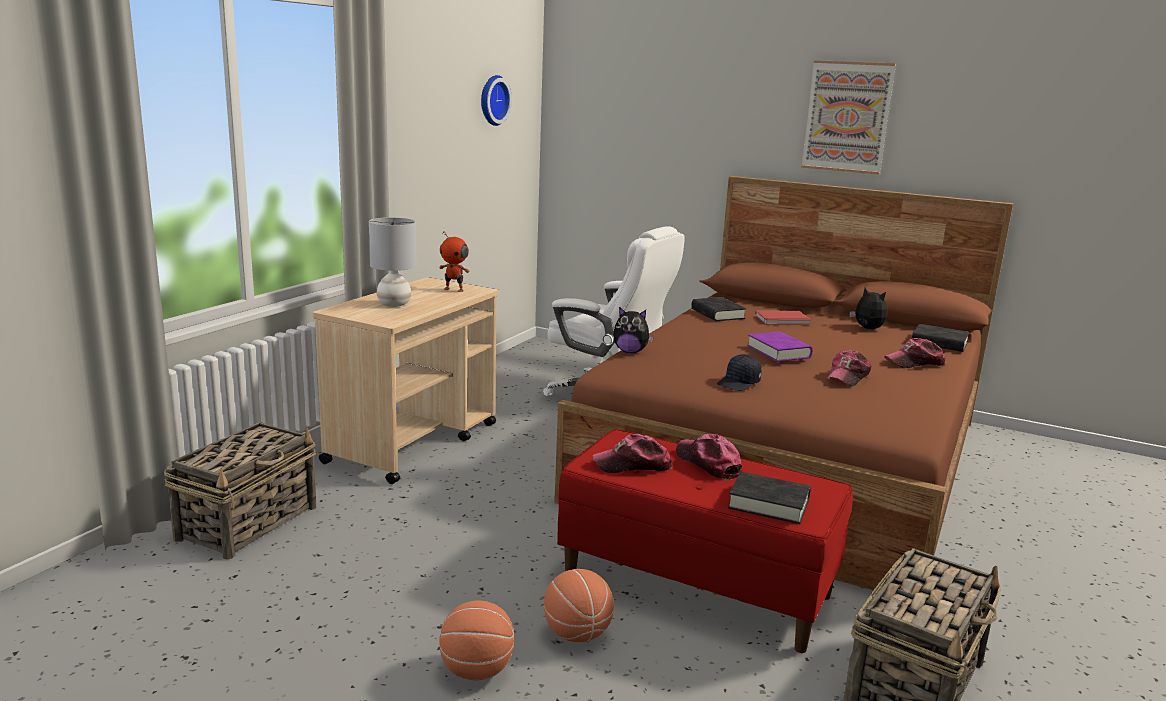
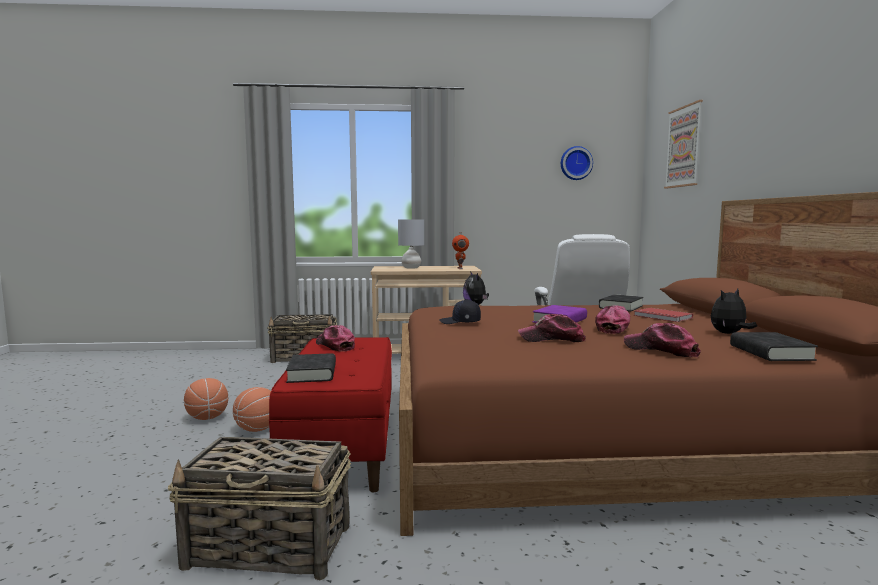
camera: 60 degrees right, 10 degrees down
cap [676,434,742,480] -> cap moved to [595,305,630,334]
picture [801,60,896,174] -> picture moved to [664,100,703,189]
plush toy [849,288,887,329] -> plush toy turned 135 degrees counterclockwise [711,289,757,334]

